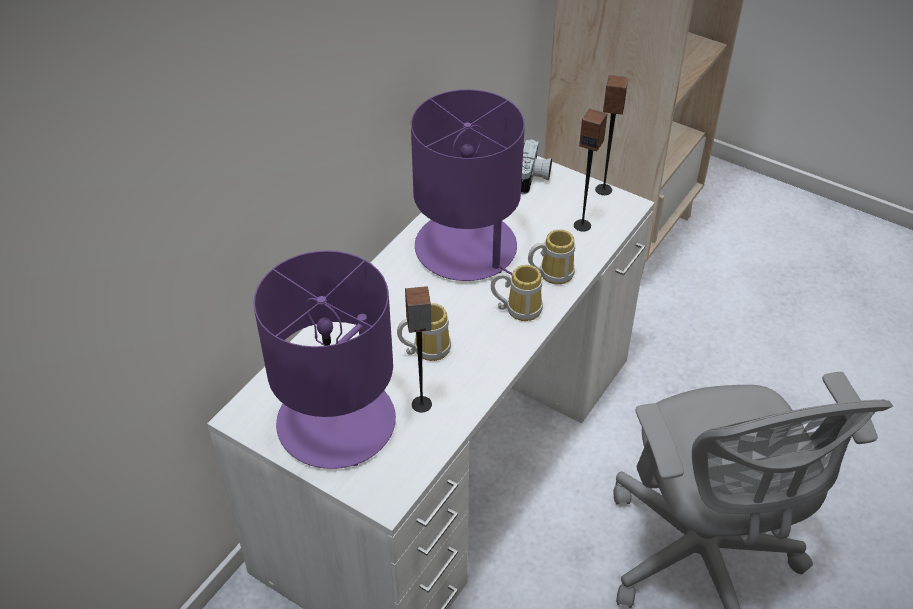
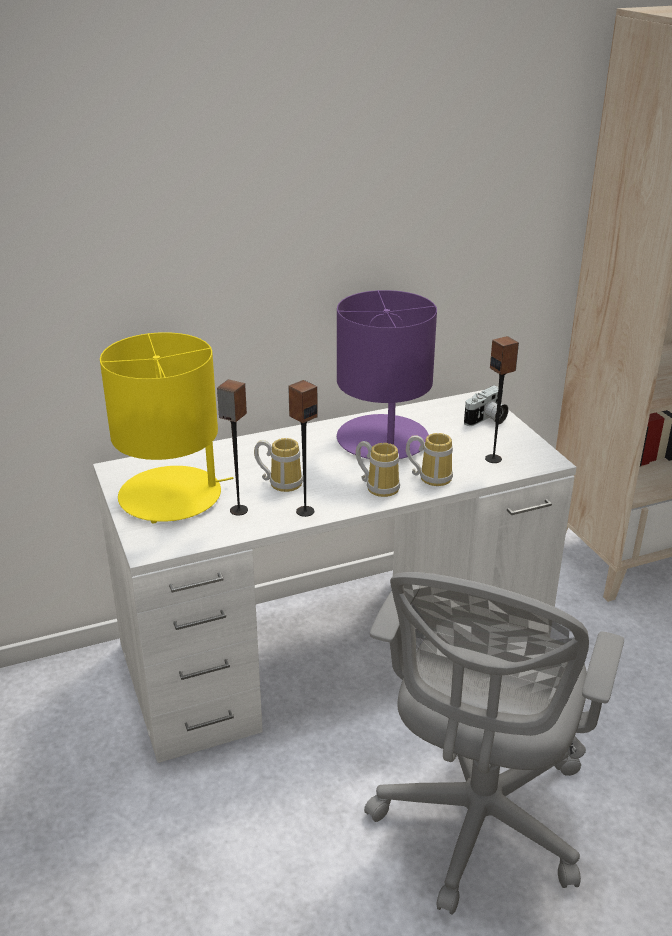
camera: 35 degrees right, 15 degrees down
purple table lamp [254,251,396,469] -> yellow table lamp [100,332,234,523]
speaker [595,75,628,195] -> speaker moved to [288,380,318,517]

